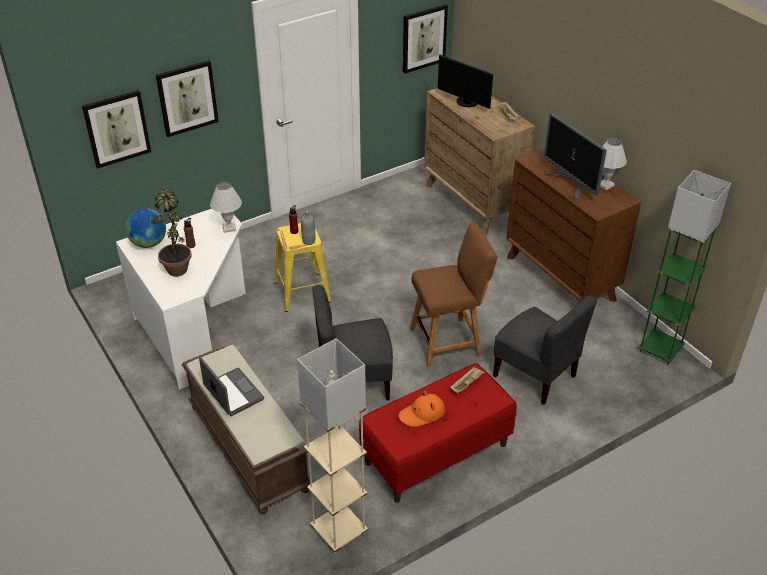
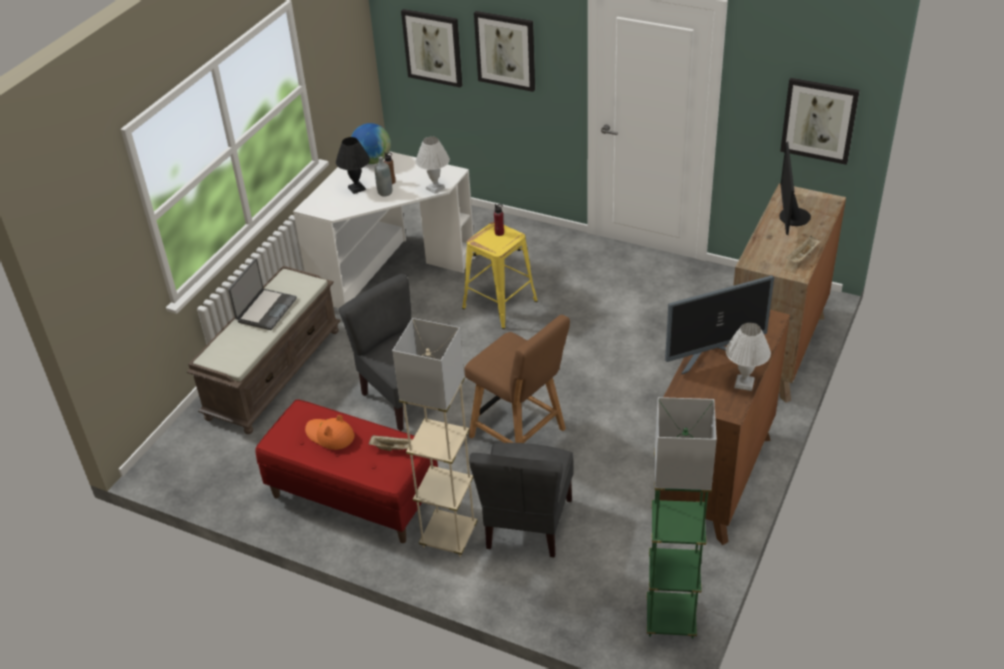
camera: 60 degrees right, 0 degrees up
potted plant [151,181,192,277] -> black table lamp [336,137,370,194]
beige floor lamp [297,338,368,553] -> beige floor lamp moved to [392,318,477,557]
grey bottle [301,211,315,245] -> grey bottle moved to [375,156,392,197]
monitor [544,113,607,201] -> monitor turned 135 degrees counterclockwise [665,275,774,375]

